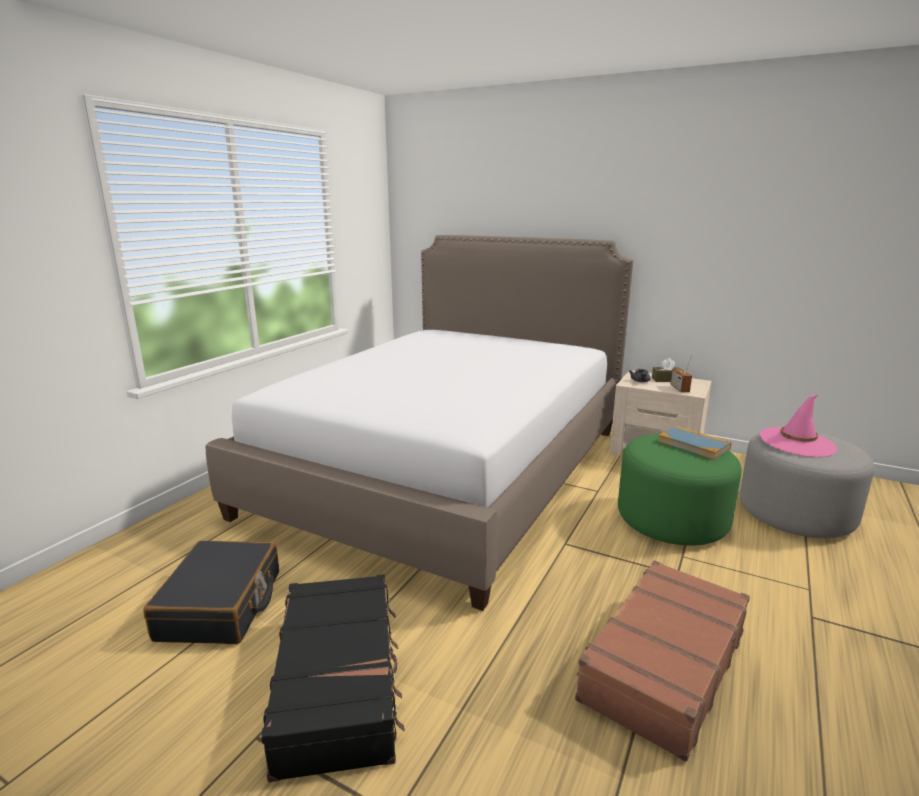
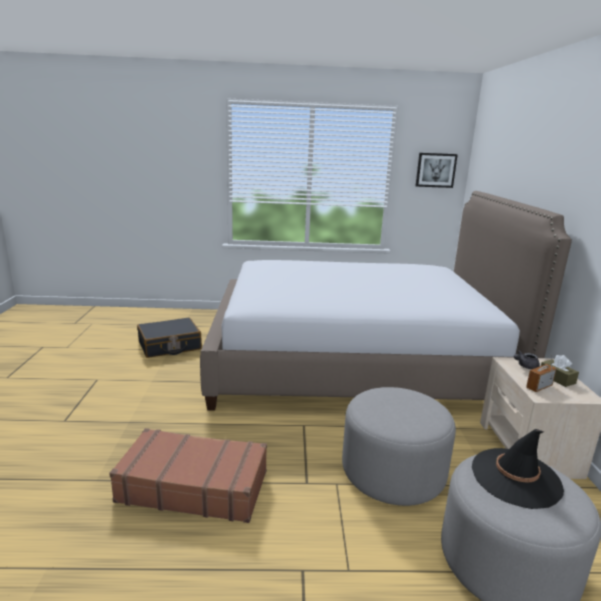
camera: 60 degrees right, 0 degrees up
black suitcase [261,574,405,782] -> none
green ottoman [618,434,742,546] -> grey ottoman [342,387,456,506]
book [658,426,732,460] -> none
pink hat [760,394,837,457] -> black hat [472,429,564,509]
none -> picture [416,153,458,188]

